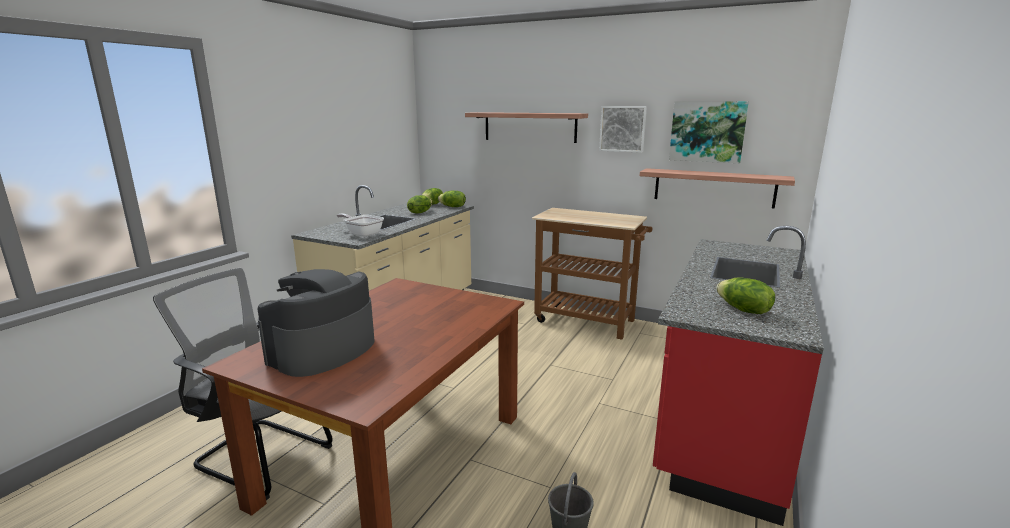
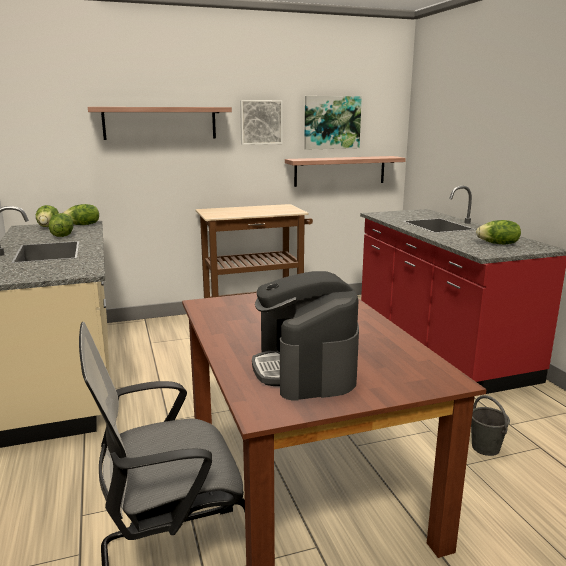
camera: 45 degrees left, 0 degrees up
frying pan [337,213,384,237] -> none

